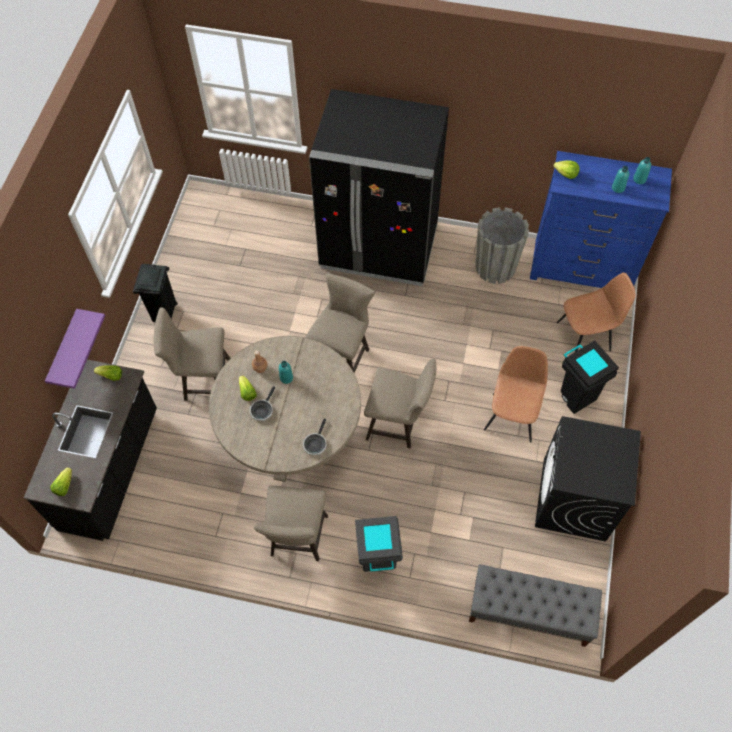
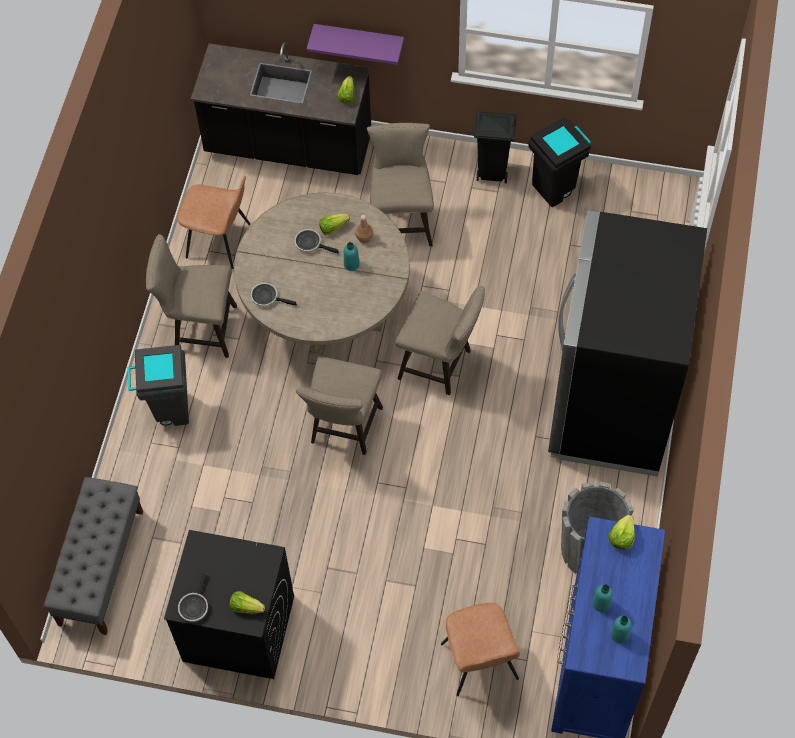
camera: 90 degrees right, 0 degrees up
lettuce [50,467,72,496] -> lettuce moved to [229,591,265,613]
brown chair [484,346,548,442] -> brown chair moved to [177,176,250,269]
black trash can [561,340,619,414] -> black trash can moved to [528,117,591,207]
none -> frying pan [178,573,208,622]

